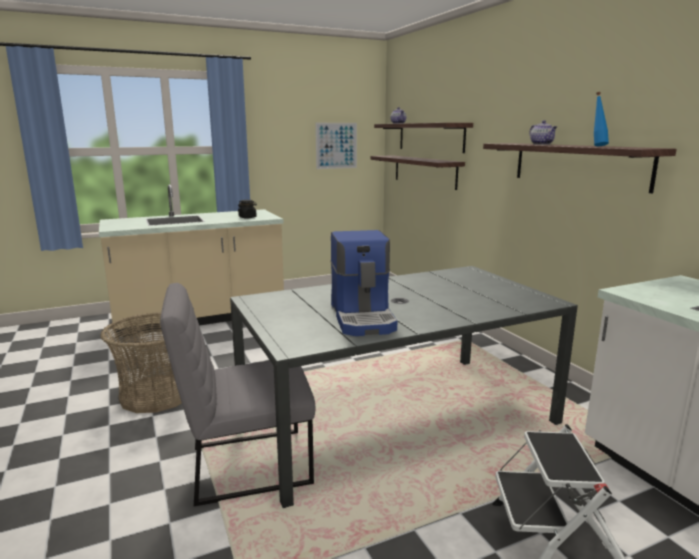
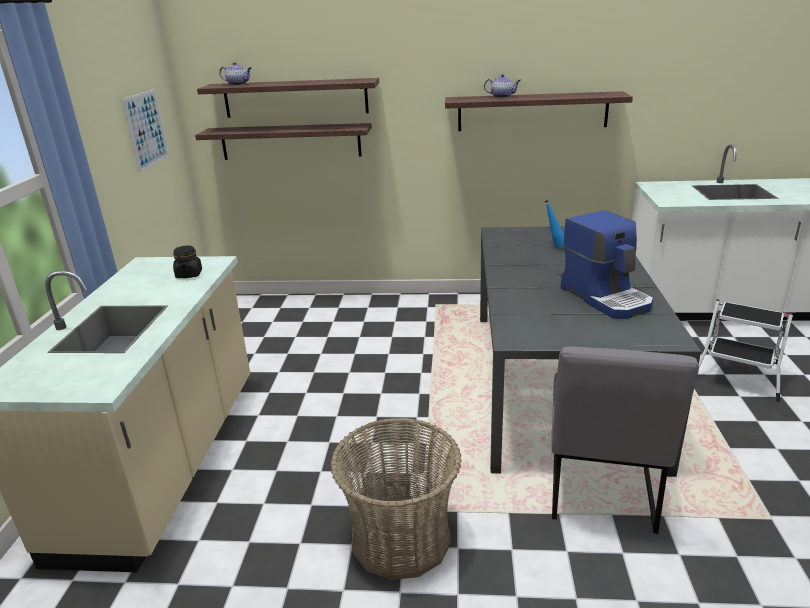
camera: 60 degrees left, 10 degrees up
coffee machine [331,230,397,336] -> coffee machine turned 45 degrees clockwise [561,210,653,319]
blue bottle [594,92,609,146] -> blue bottle moved to [545,200,564,248]

